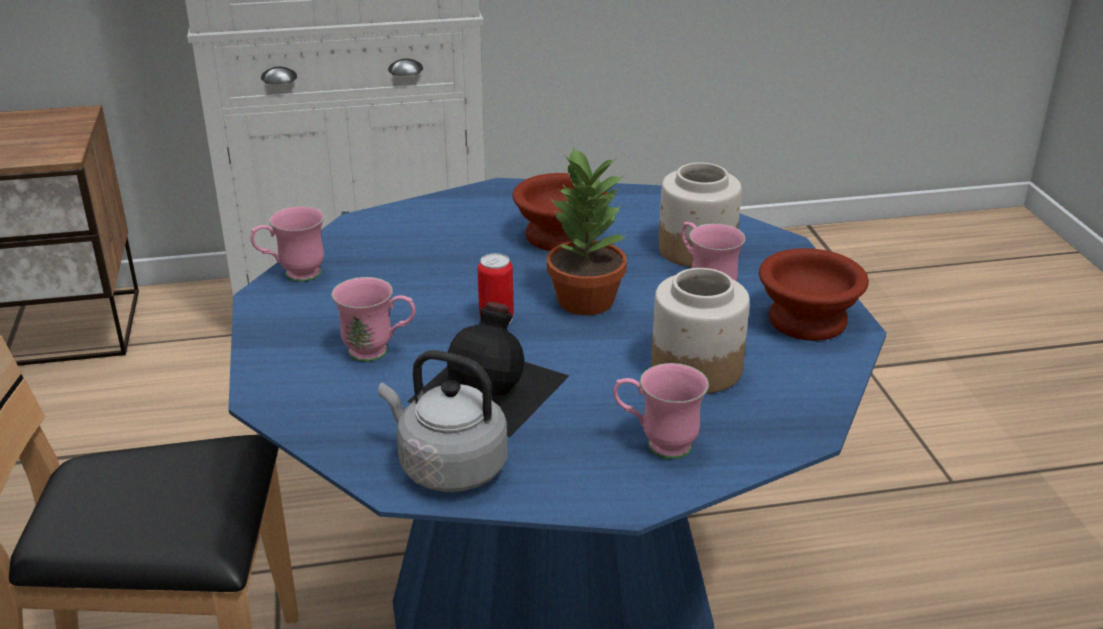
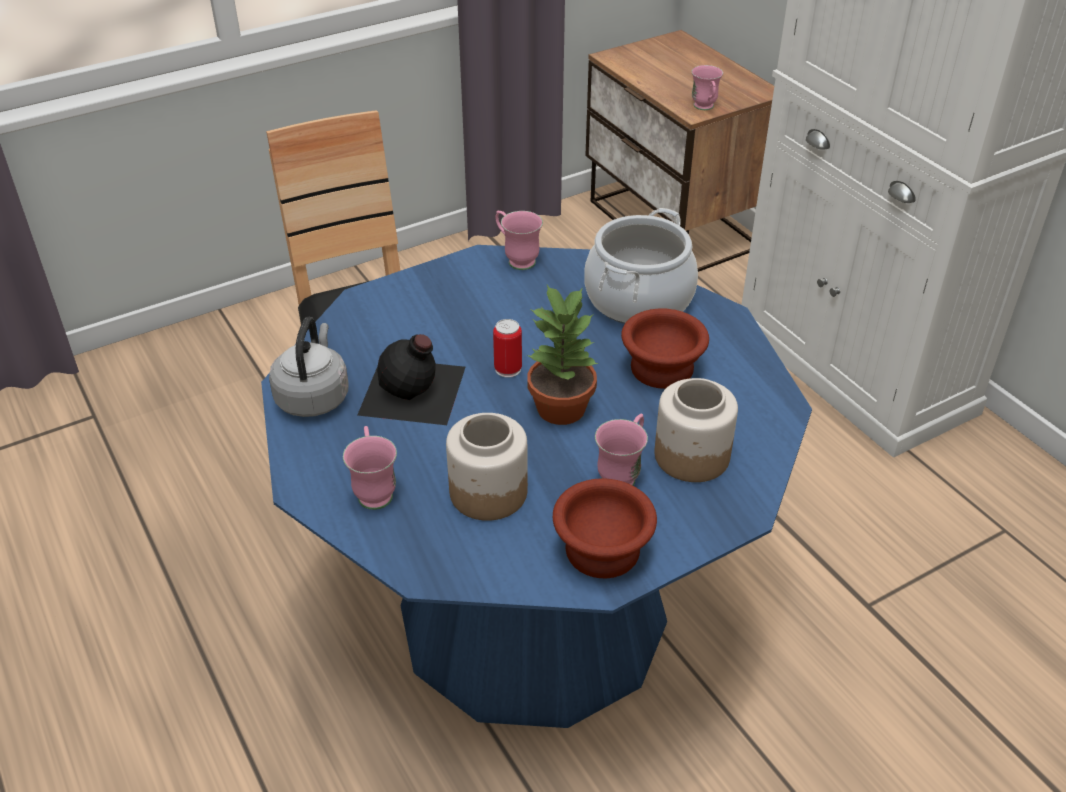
camera: 70 degrees right, 10 degrees up
pink mug [332,277,415,362] -> pink mug moved to [692,65,723,110]
none -> cooking pot [584,208,698,324]

